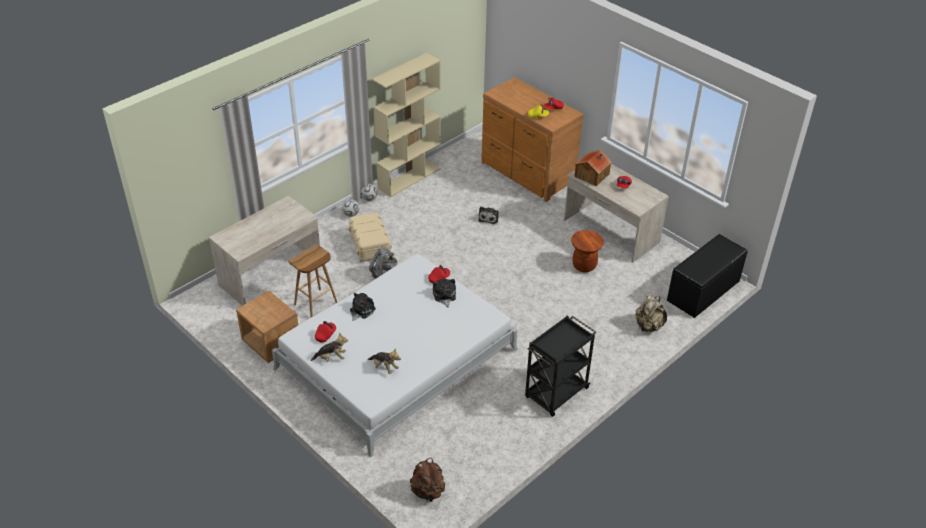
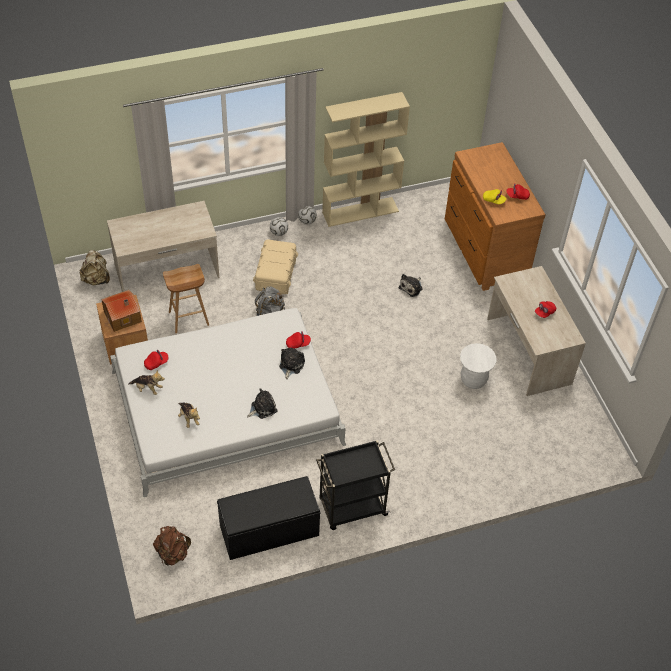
camera: 25 degrees right, 10 degrees up
plush toy [350,293,376,321] -> plush toy moved to [247,388,278,419]
brown stool [571,230,604,272] -> white stool [460,343,497,389]
toy house [574,150,612,186] -> toy house moved to [101,290,142,332]
beige backpack [635,296,667,332] -> beige backpack moved to [79,250,110,286]
black bench [667,234,748,318] -> black bench moved to [217,476,320,560]

